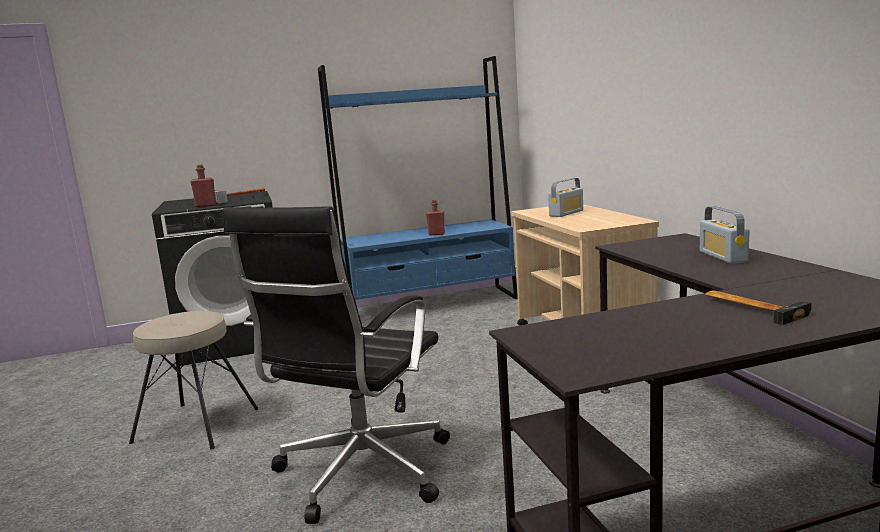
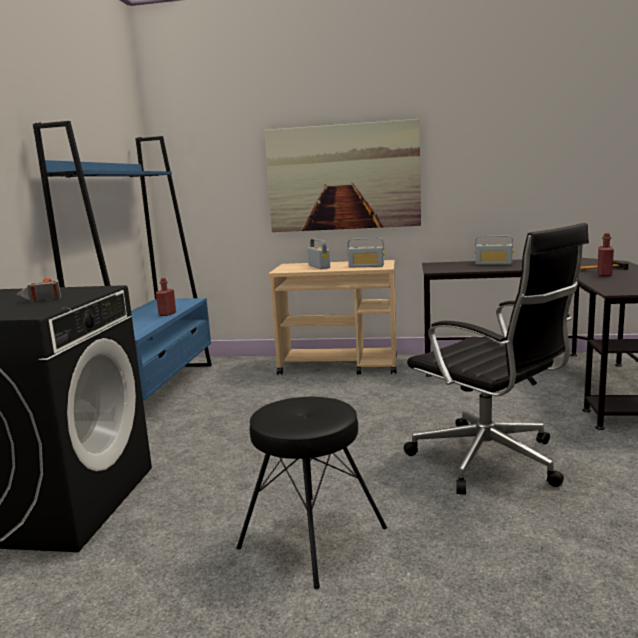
camera: 65 degrees left, 0 degrees up
beige stool [129,311,259,449] -> black stool [237,397,387,589]
red bottle [190,165,216,207] -> red bottle moved to [597,233,614,276]
none -> picture [264,119,421,232]
none -> radio [347,238,385,268]

